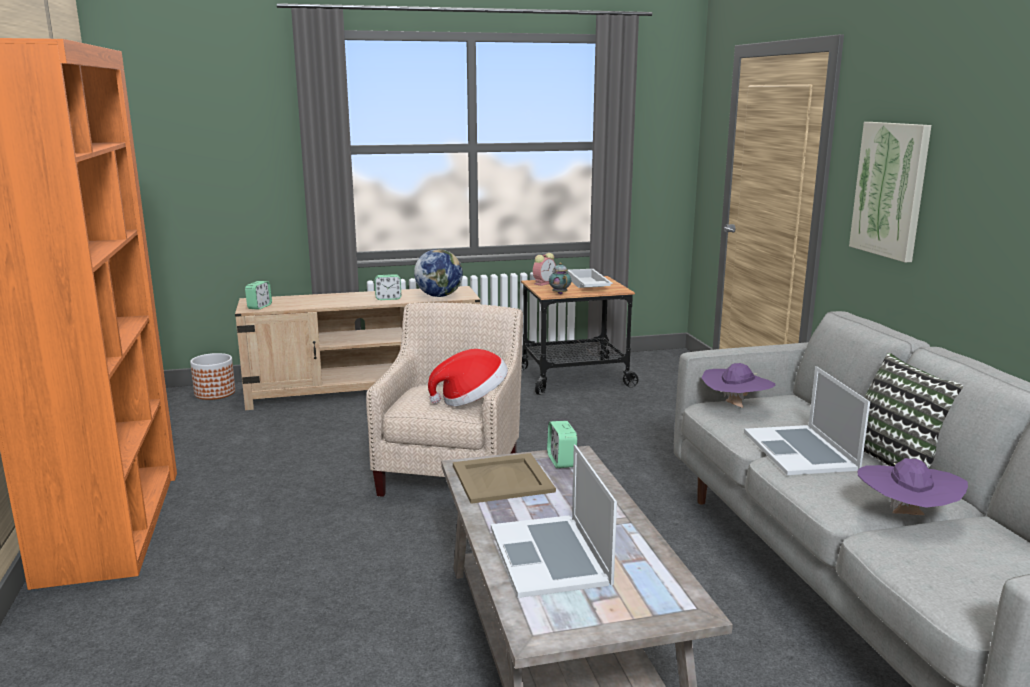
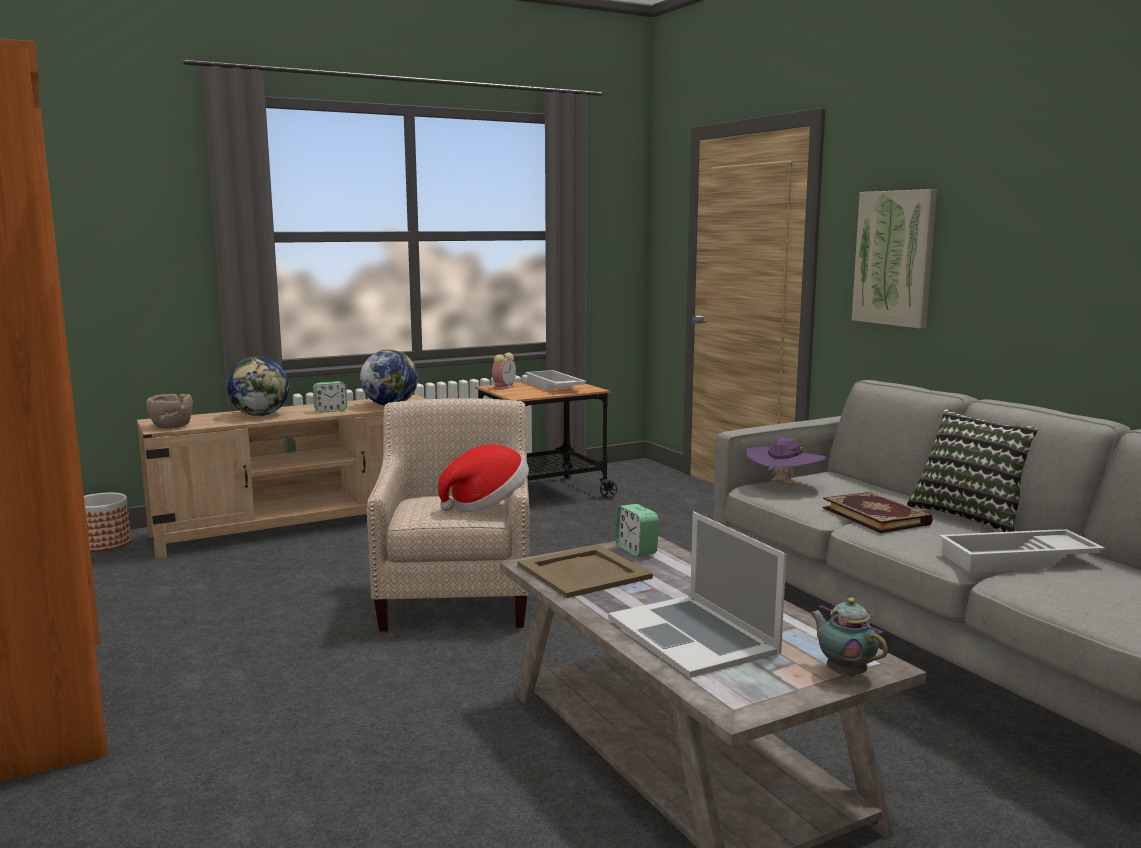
camera: 15 degrees left, 5 degrees down
alarm clock [245,281,272,310] -> brown bowl [146,394,193,429]
teapot [549,263,571,295] -> teapot moved to [810,598,888,677]
laptop [744,366,870,475] -> book [823,492,933,533]
purple hat [858,458,968,515] -> white tray [939,529,1105,573]
none -> globe [227,357,289,416]

